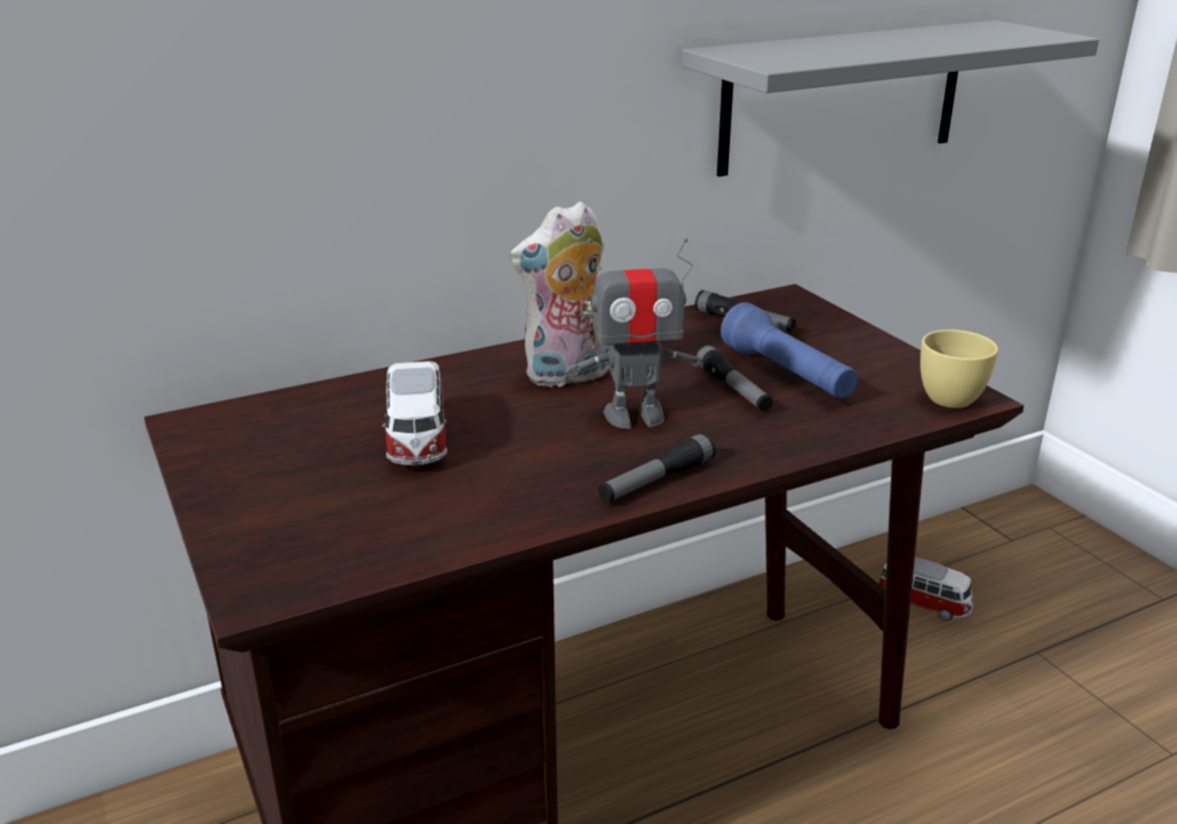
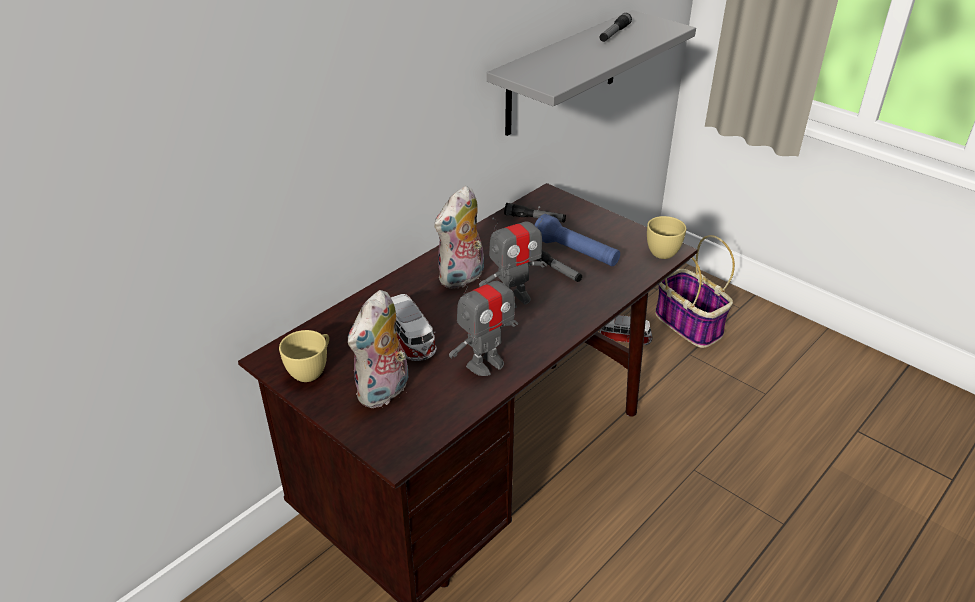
camera: 20 degrees left, 10 degrees up
flashlight [598,433,716,502] -> flashlight moved to [599,13,632,42]
none -> yellow cup [279,330,329,382]
none -> plush toy [348,290,408,408]
none -> toy robot [449,264,518,376]
none -> basket [655,235,735,348]

